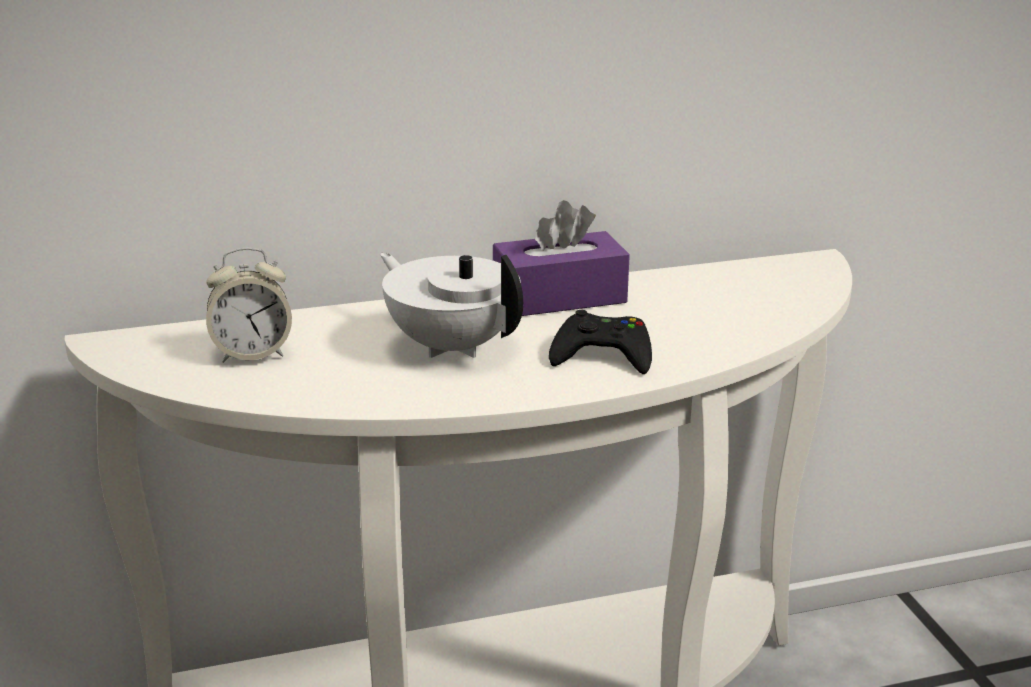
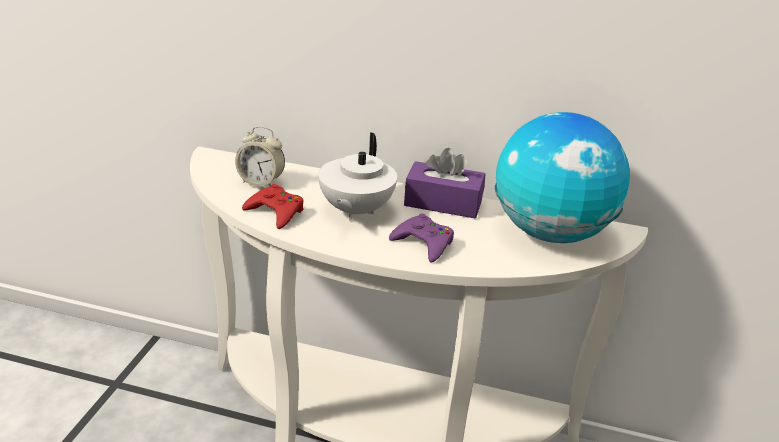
camera: 30 degrees right, 5 degrees up
white teapot [380,252,523,358] -> white teapot turned 150 degrees counterclockwise [318,132,397,221]
black game controller [549,310,652,374] -> purple game controller [389,214,454,263]
none -> red game controller [242,184,303,229]
none -> globe [495,112,630,243]

